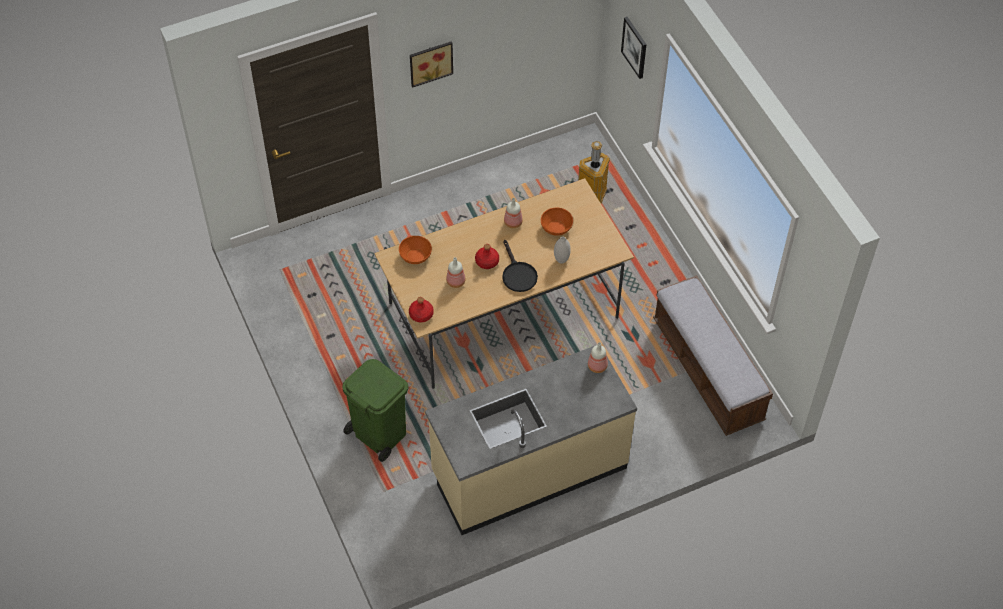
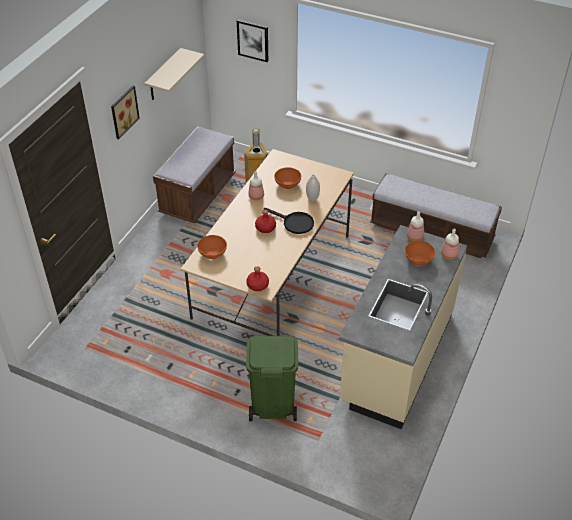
camera: 40 degrees left, 10 degrees down
bottle [446,257,465,288] -> bottle moved to [441,229,459,260]
none -> beige shelf [144,48,204,100]
none -> brown bench [153,126,236,224]
none -> orange bowl [405,241,435,266]

